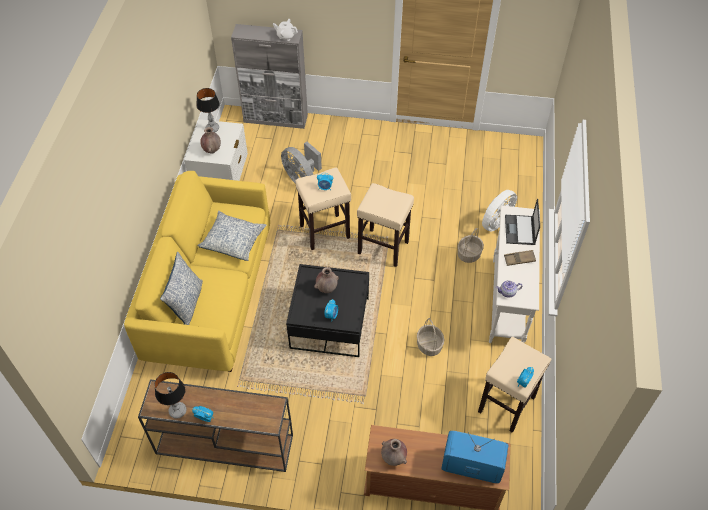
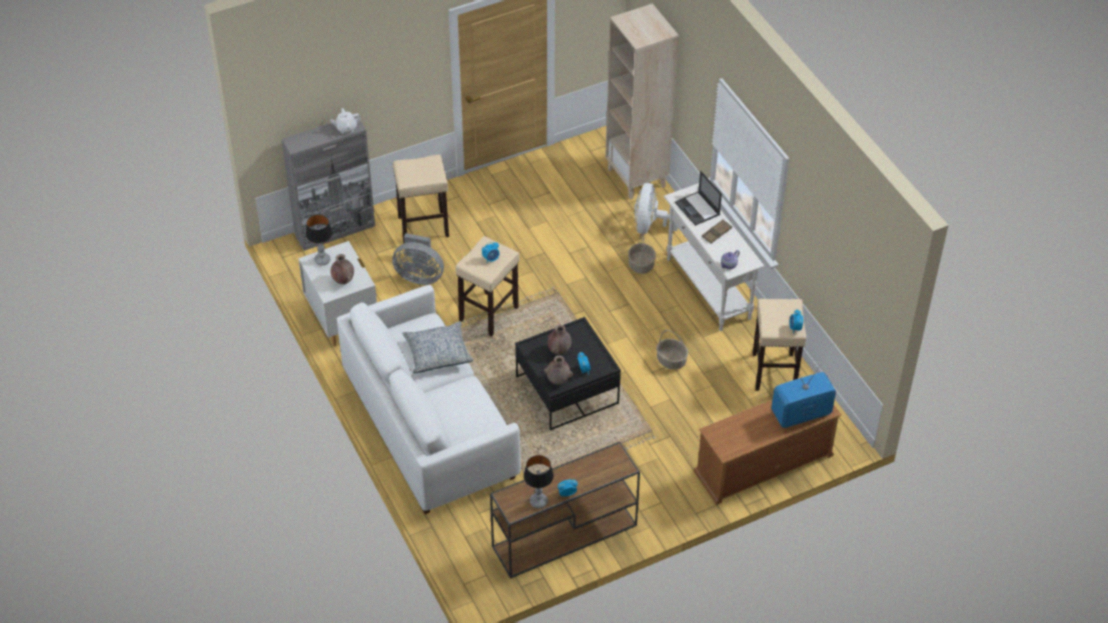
camera: 35 degrees left, 5 degrees down
yellow sofa [124,171,270,372] -> white sofa [337,285,521,514]
pillow [160,252,203,325] -> none
beige stool [357,183,414,267] -> beige stool moved to [393,155,449,243]
brown vase [381,439,407,466] -> brown vase moved to [544,355,573,385]
none -> beige bookcase [605,4,679,200]

